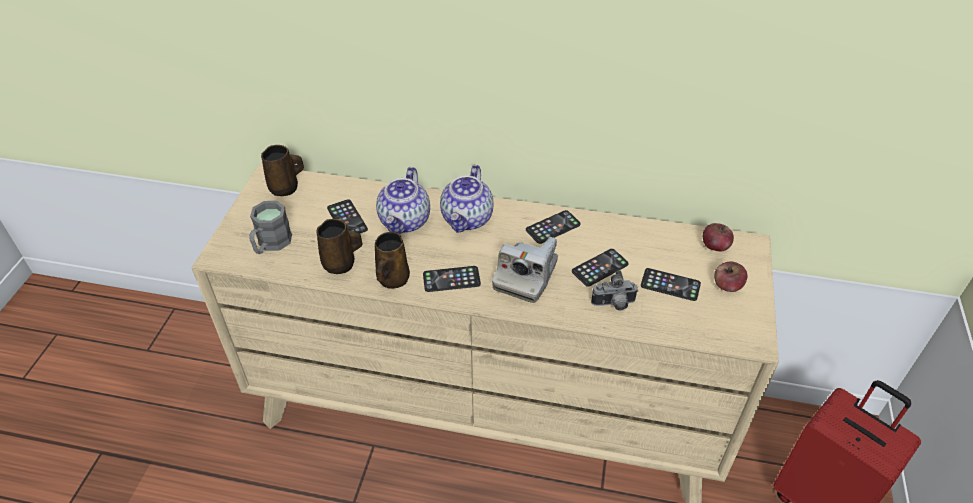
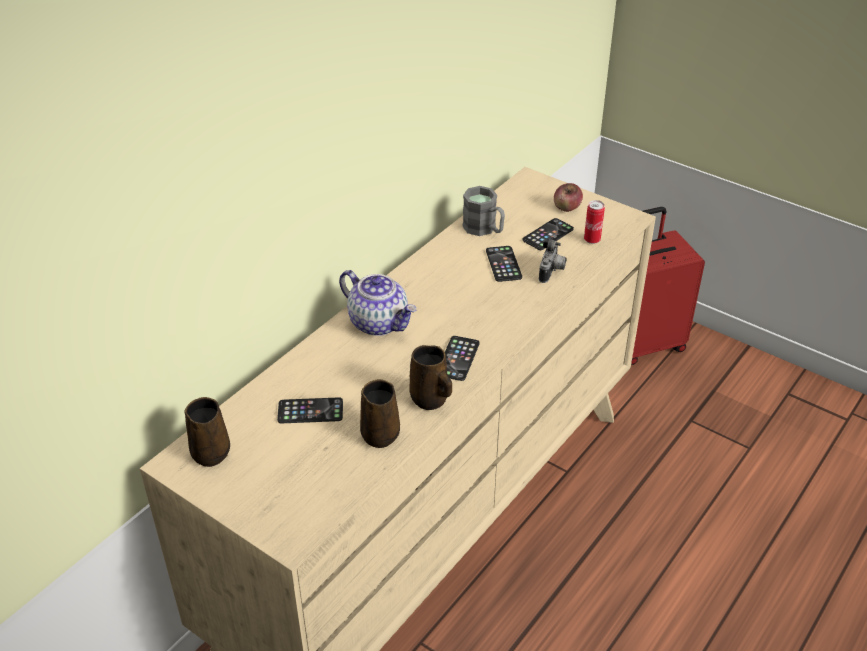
camera: 65 degrees left, 5 degrees down
grey mug [249,201,292,254] -> grey mug moved to [462,186,505,236]
teapot [376,167,430,234] -> none
camera [492,237,558,303] -> none
phone [526,210,581,244] -> none
apple [703,223,734,251] -> none
none -> can [584,200,605,244]

